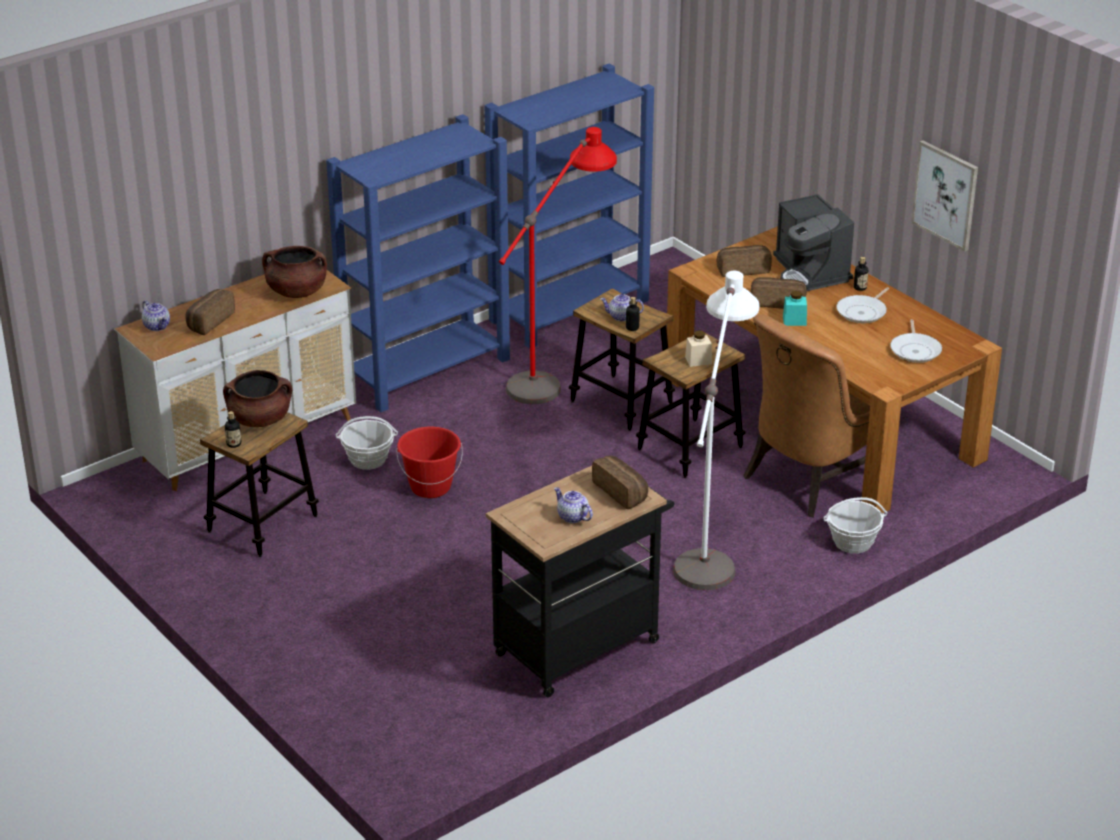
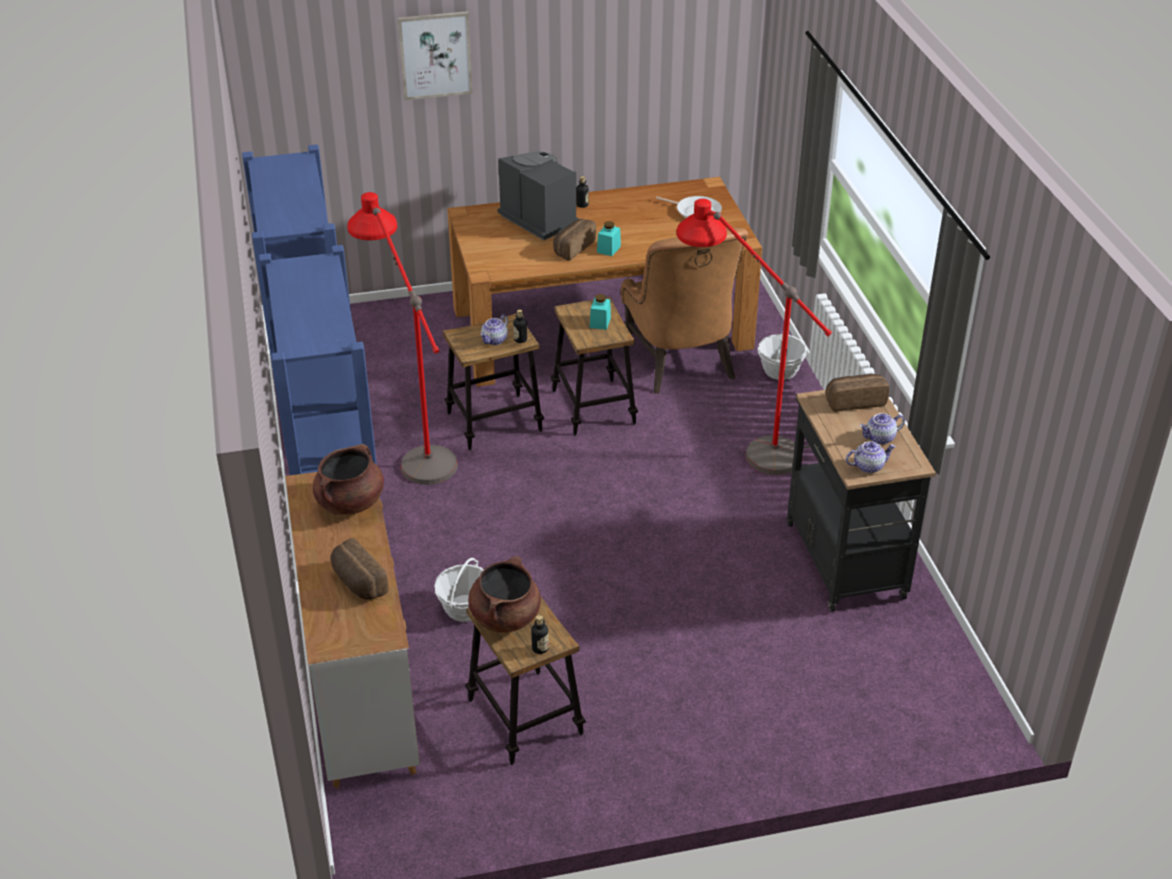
camera: 65 degrees left, 5 degrees up
teapot [142,300,170,331] -> teapot moved to [846,441,896,473]
red bucket [396,427,463,498] -> none
white floor lamp [673,271,759,590] -> red floor lamp [677,199,832,475]
beige jar [685,330,712,367] -> turquoise jar [590,294,611,330]
bread [716,245,772,277] -> none
coffee machine [773,194,854,291] -> coffee machine turned 135 degrees counterclockwise [497,151,579,240]
frying pan [836,287,889,323] -> none
picture [911,140,978,251] -> picture moved to [398,11,473,100]

